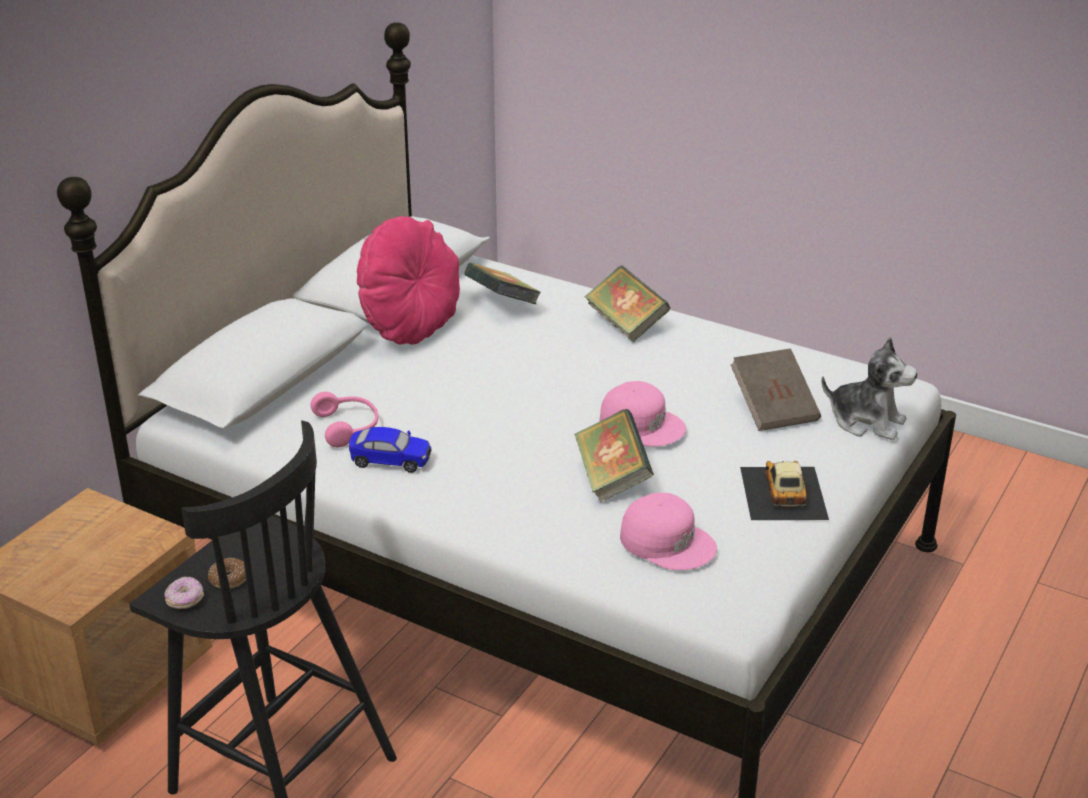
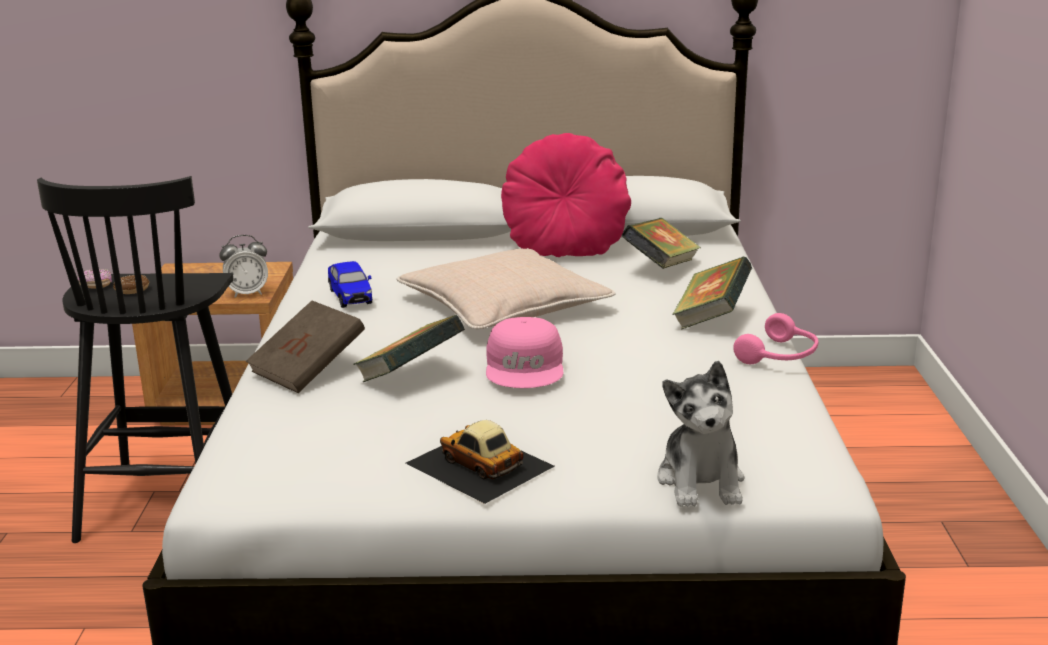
camera: 60 degrees right, 10 degrees down
pink headphones [311,392,378,448] -> pink headphones moved to [733,313,819,364]
pink cap [620,493,717,570] -> none
brown book [731,348,821,431] -> brown book moved to [246,301,365,393]
toy car [740,461,829,520] -> toy car turned 105 degrees counterclockwise [406,420,555,504]
none -> alarm clock [219,235,268,298]
none -> beige pillow [396,249,615,329]

